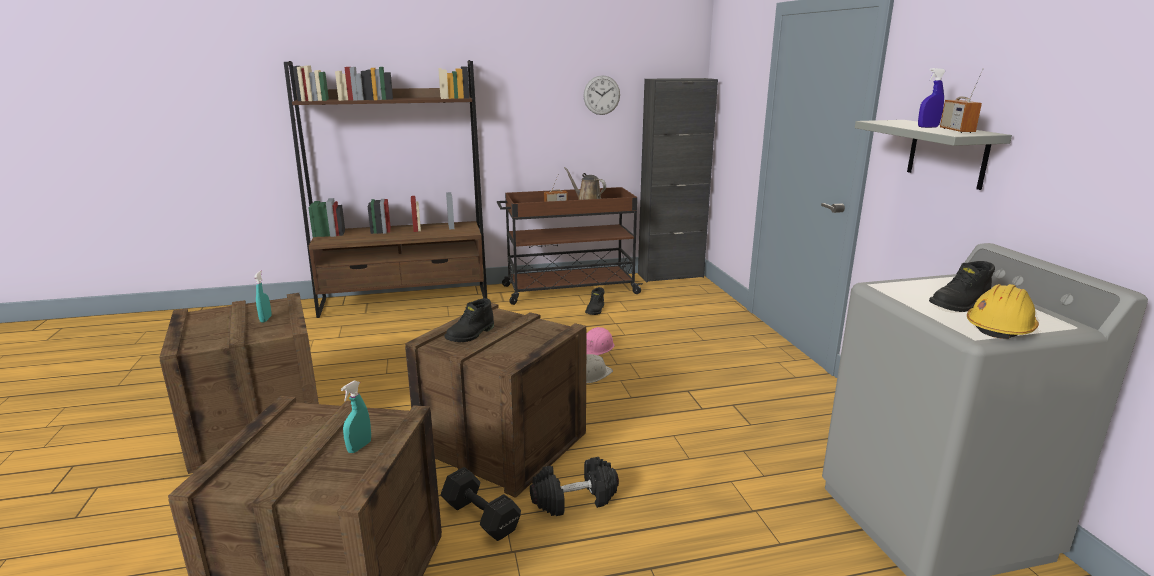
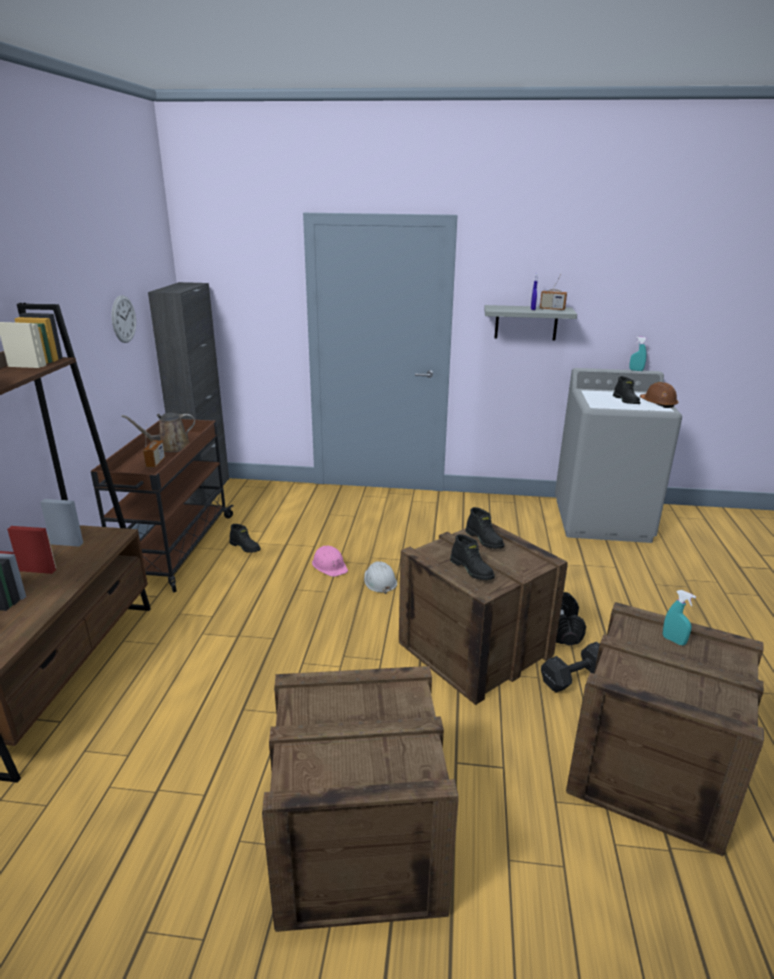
camera: 70 degrees left, 5 degrees up
turquoise spray bottle [254,270,272,322] -> turquoise spray bottle moved to [629,336,647,371]
yellow hard hat [967,284,1039,339] -> brown hard hat [640,382,678,408]
none -> black boot [466,507,504,549]

